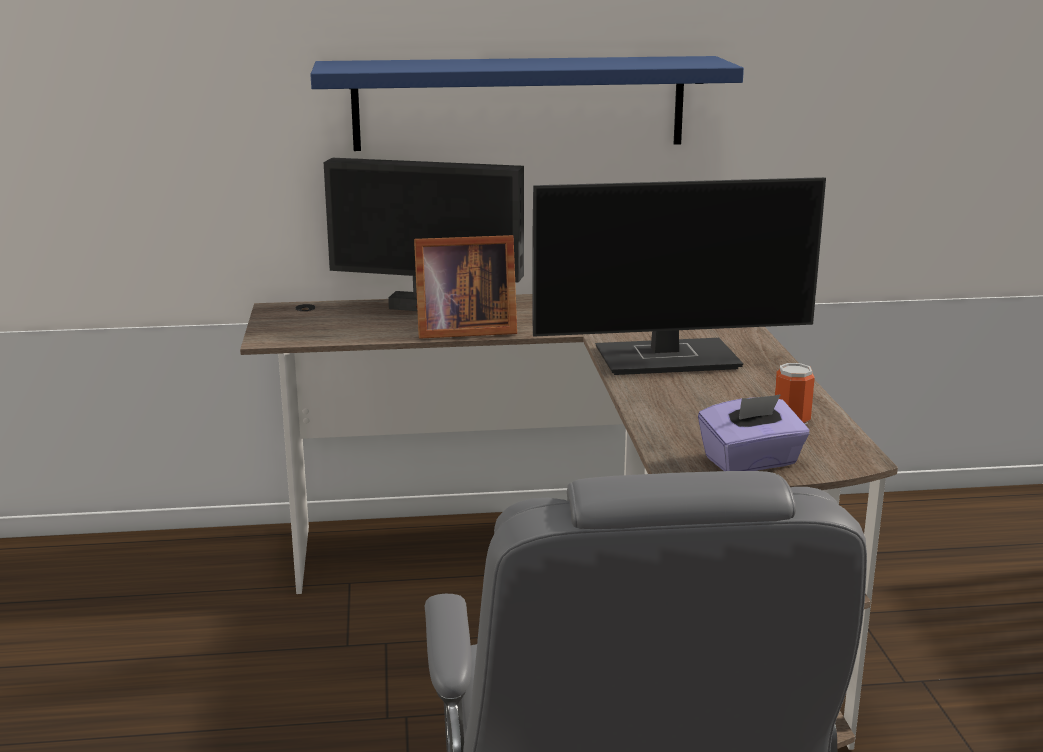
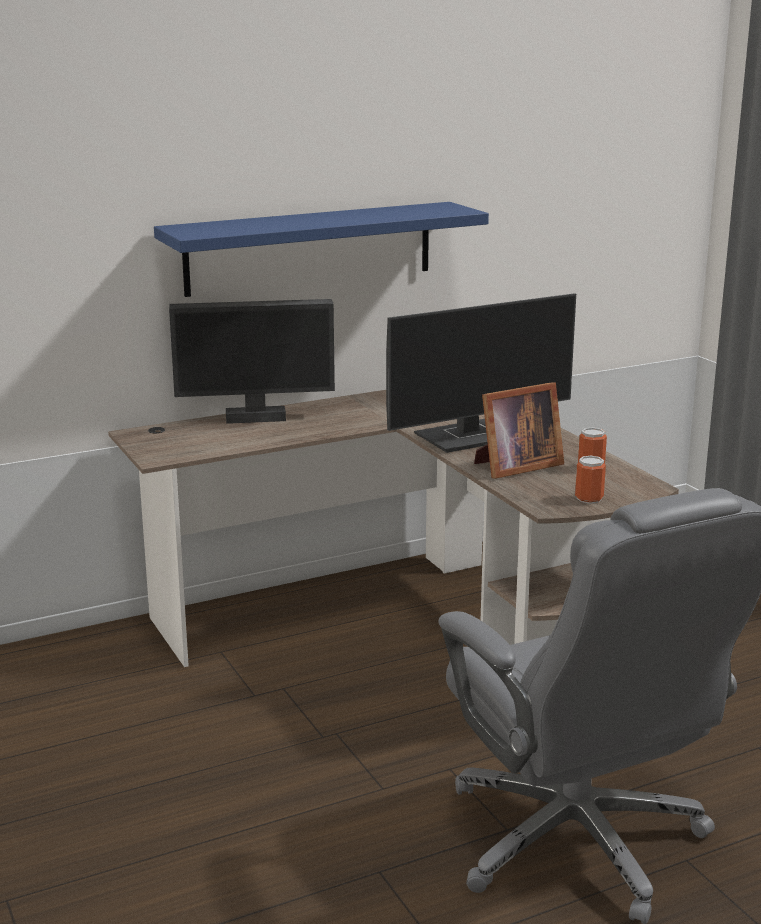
camera: 20 degrees left, 0 degrees up
picture frame [414,235,517,339] -> picture frame moved to [474,382,564,479]
purple tissue box [698,394,809,471] -> can [575,456,606,504]

